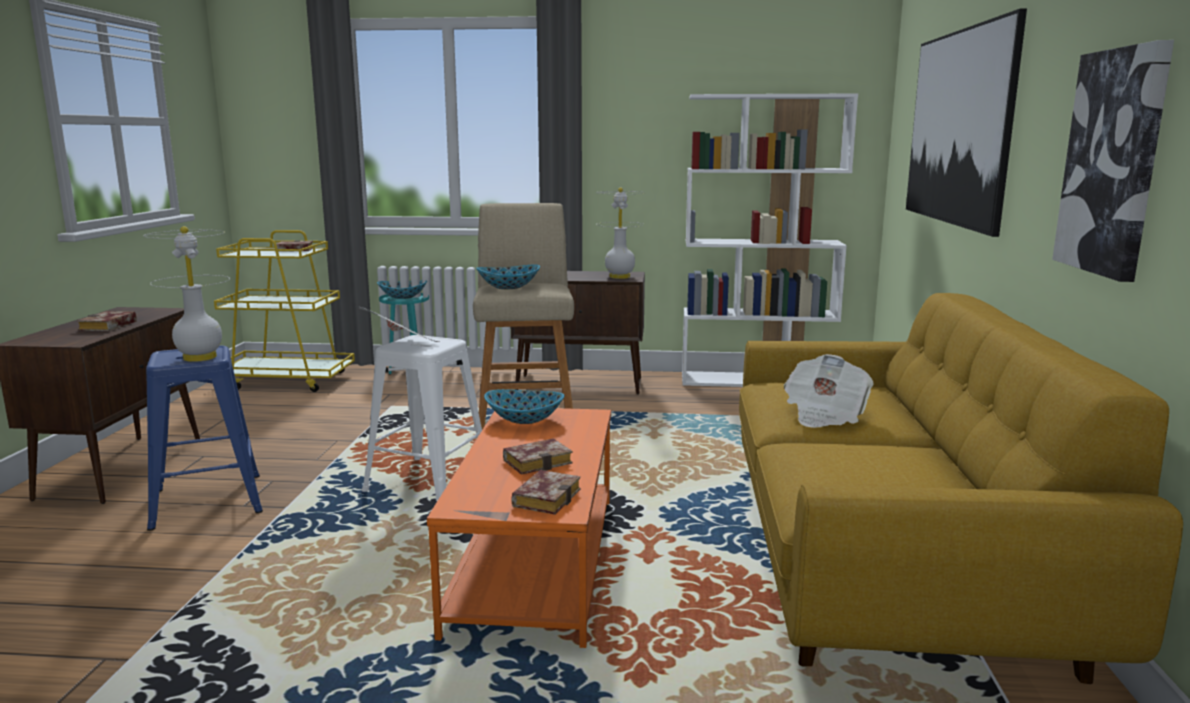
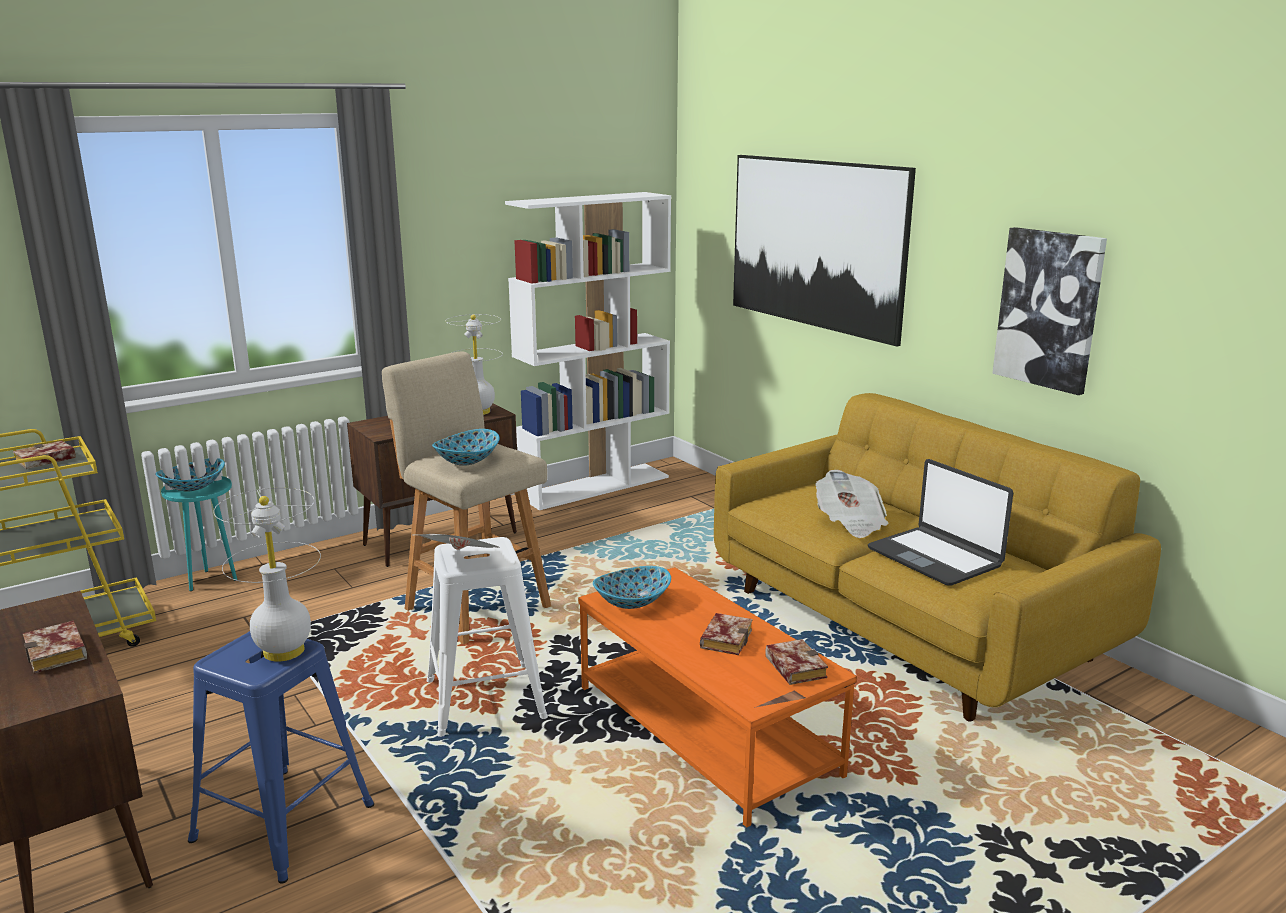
camera: 40 degrees left, 5 degrees up
none -> laptop [868,459,1013,586]

